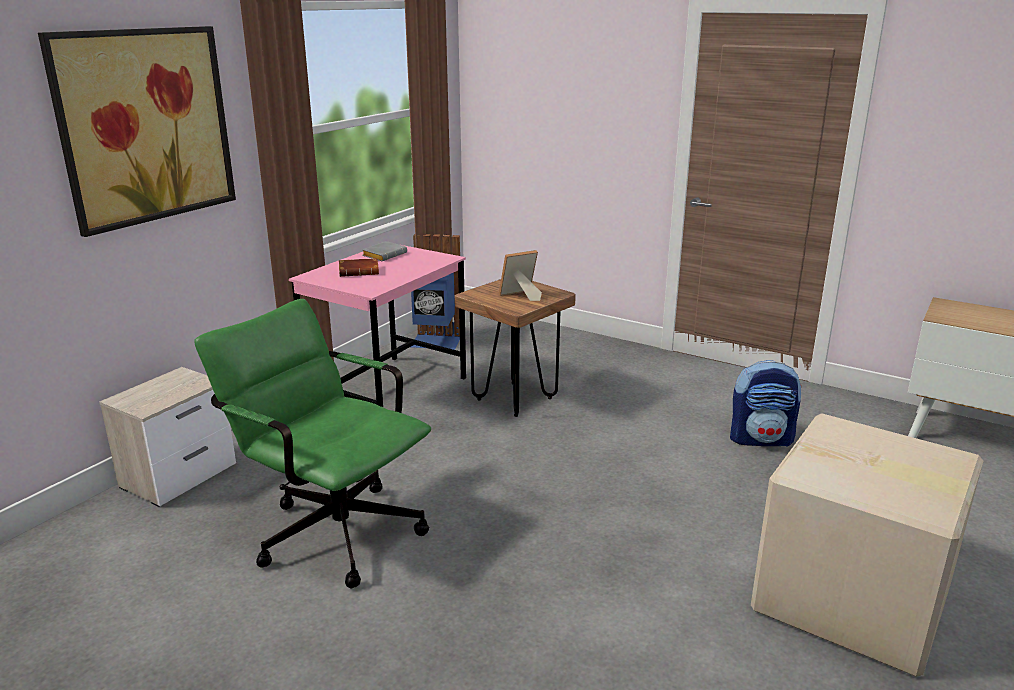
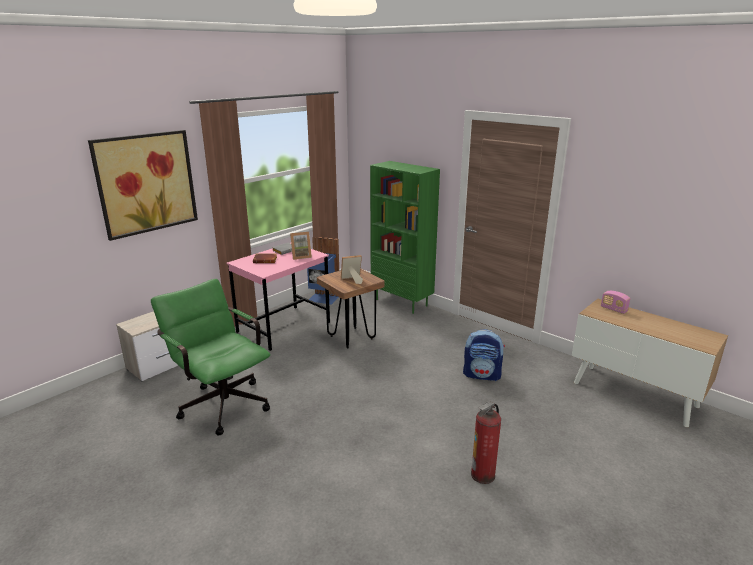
camera: 10 degrees right, 0 degrees up
cardboard box [751,413,983,677] -> fire extinguisher [471,401,501,484]
none -> picture frame [290,232,312,260]
none -> green bookcase [370,161,440,314]
none -> radio [601,291,630,314]

